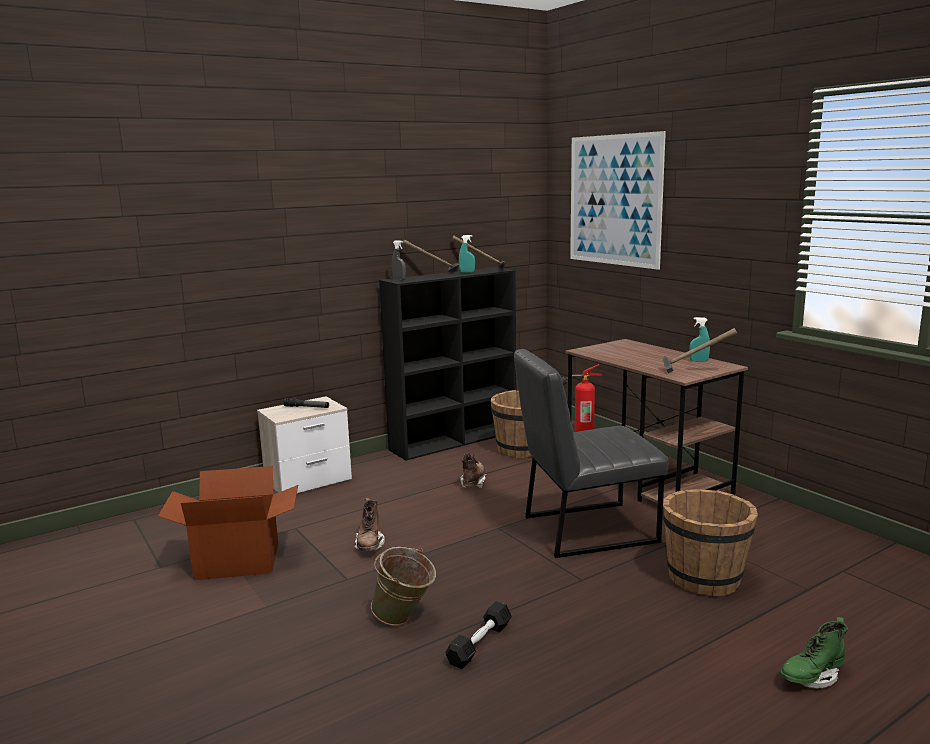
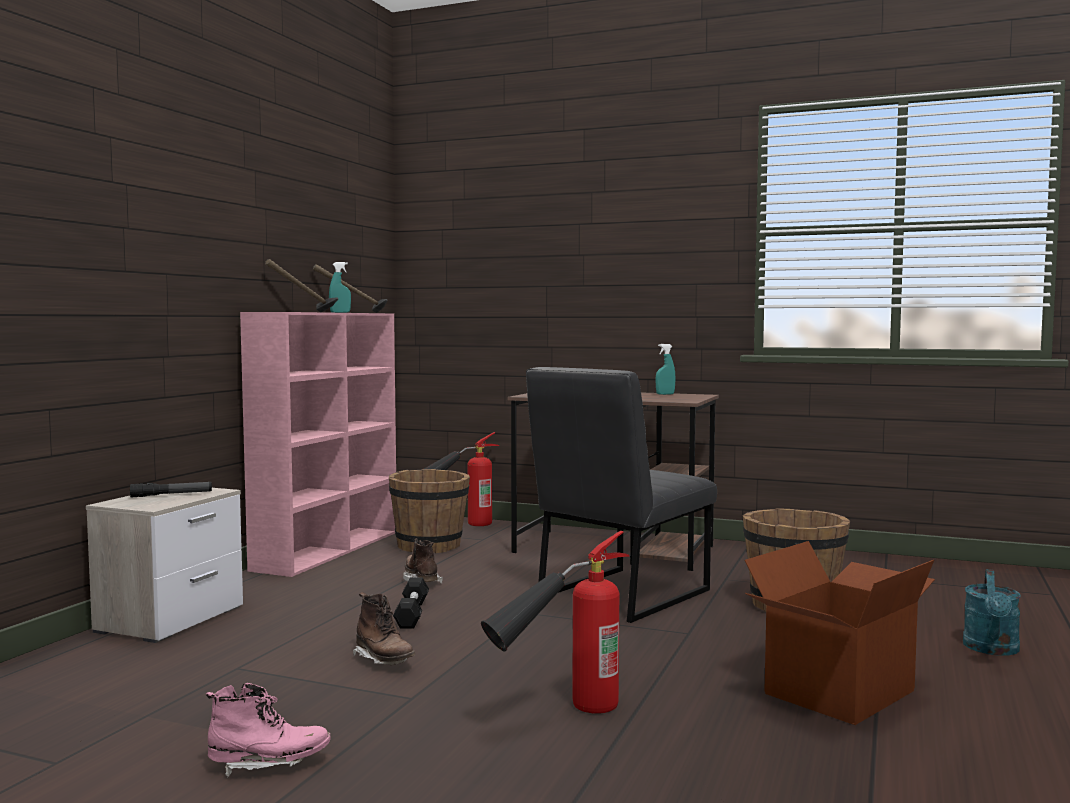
camera: 35 degrees left, 10 degrees down
cardboard box [158,466,298,580] -> cardboard box moved to [744,541,935,725]
green bucket [371,547,436,626] -> fire extinguisher [481,531,630,714]
black bookcase [379,267,516,461] -> pink bookcase [240,312,396,577]
grey spray bottle [392,240,406,280] -> none
black dumbbell [445,601,512,669] -> black dumbbell moved to [393,577,429,629]
picture [570,131,666,270] -> none
hammer [663,328,737,373] -> none
green boot [780,617,848,689] -> turquoise watering can [963,569,1021,656]
none -> pink boot [206,683,331,777]

